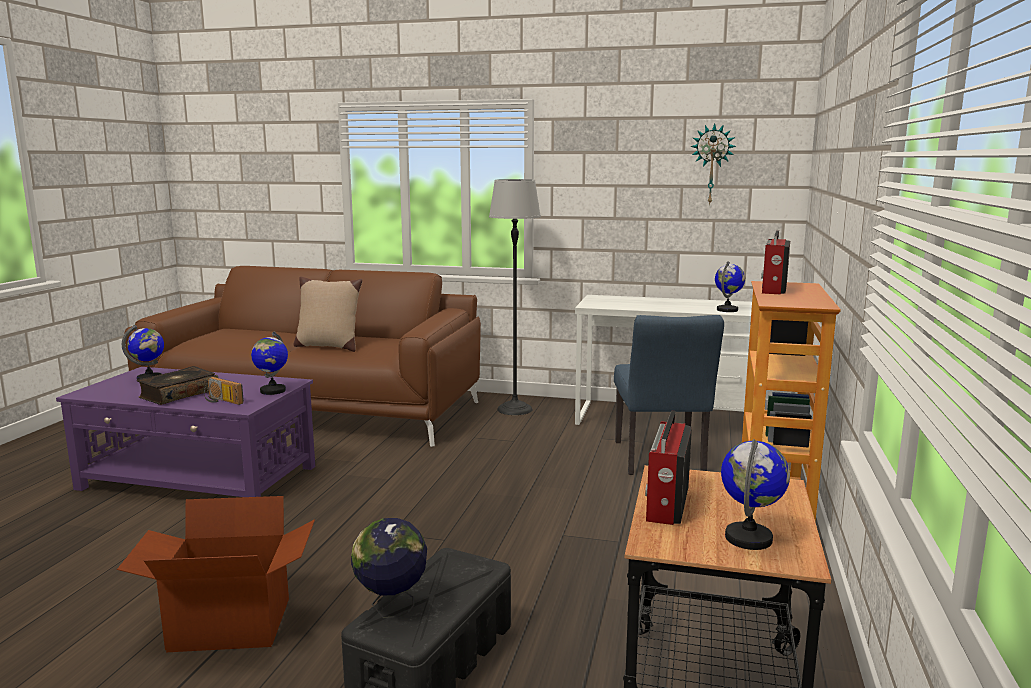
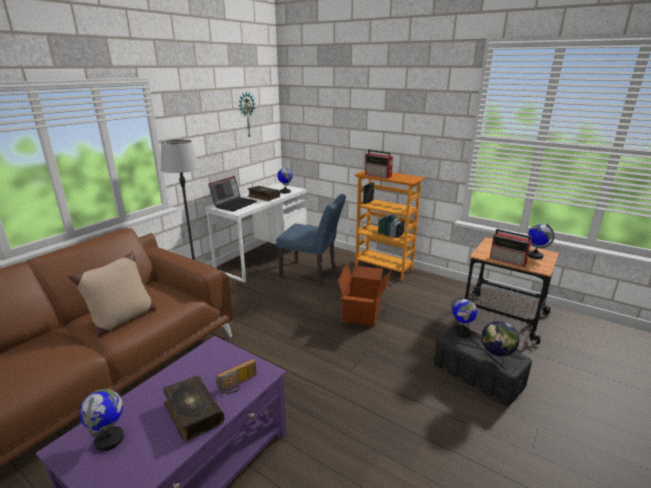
camera: 70 degrees left, 10 degrees up
cardboard box [117,496,315,652] -> cardboard box moved to [338,264,391,326]
globe [251,332,288,395] -> globe moved to [450,296,478,337]
none -> laptop [208,176,257,211]
none -> book [248,186,280,201]

